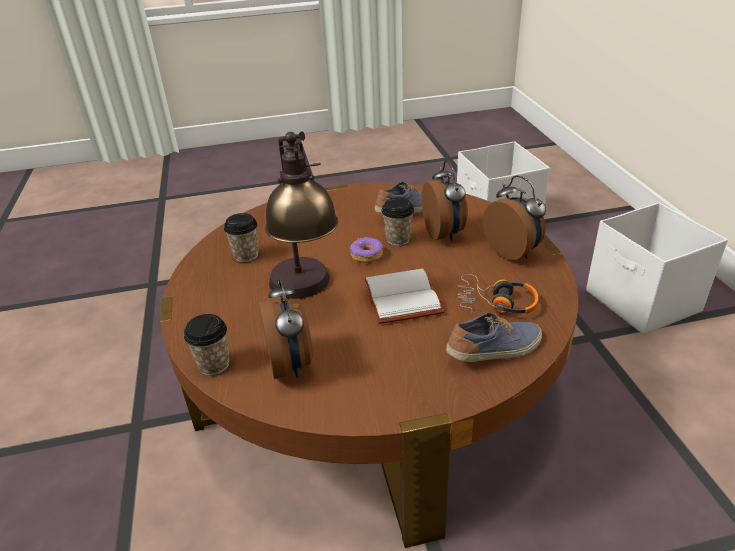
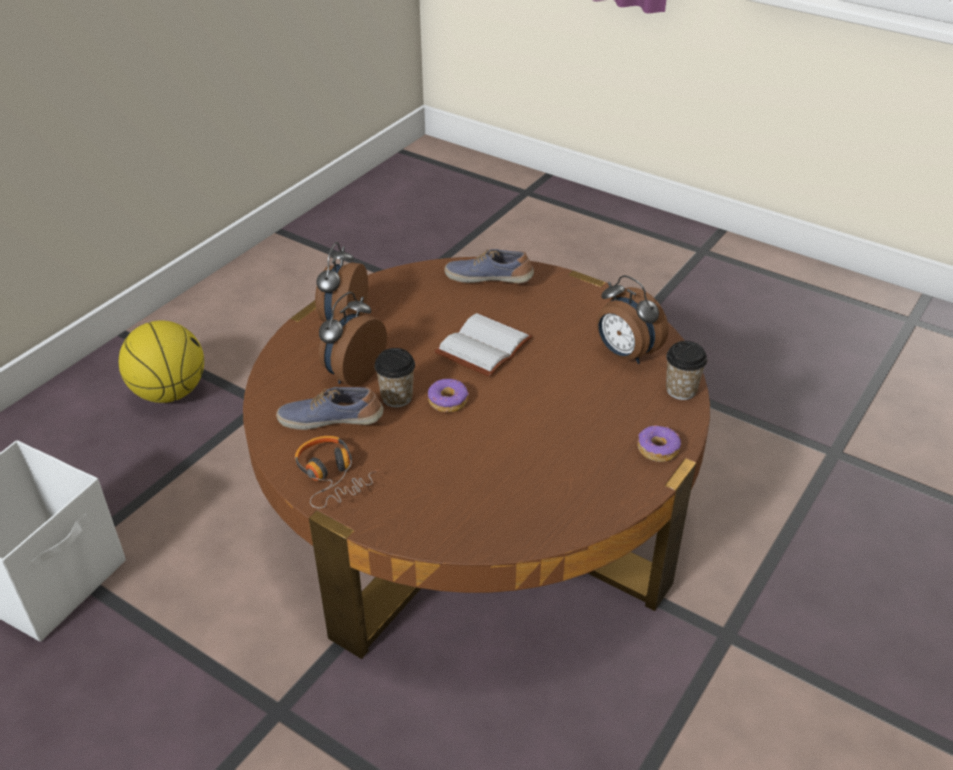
camera: 135 degrees left, 5 degrees up
cup [224,213,259,262] -> none
alarm clock [259,277,313,379] -> alarm clock turned 75 degrees counterclockwise [597,275,669,364]
table lamp [265,131,338,299] -> none
headphones [458,274,539,315] -> headphones moved to [295,436,379,508]
white storage box [586,202,728,335] -> basketball [119,320,204,403]
none -> donut [637,426,681,462]

